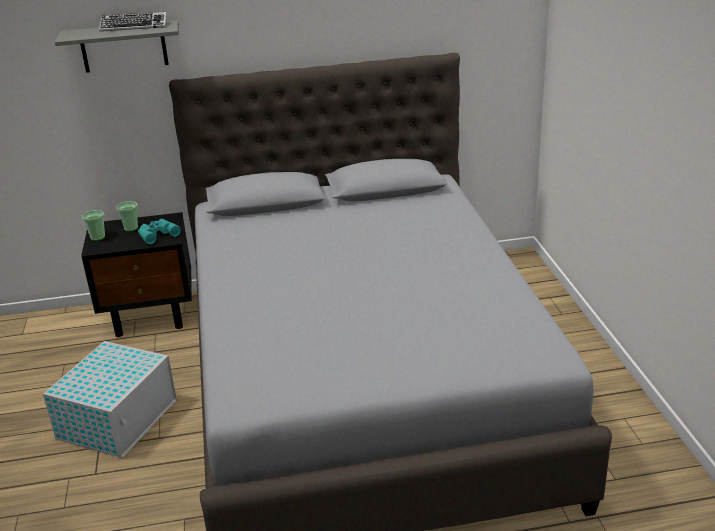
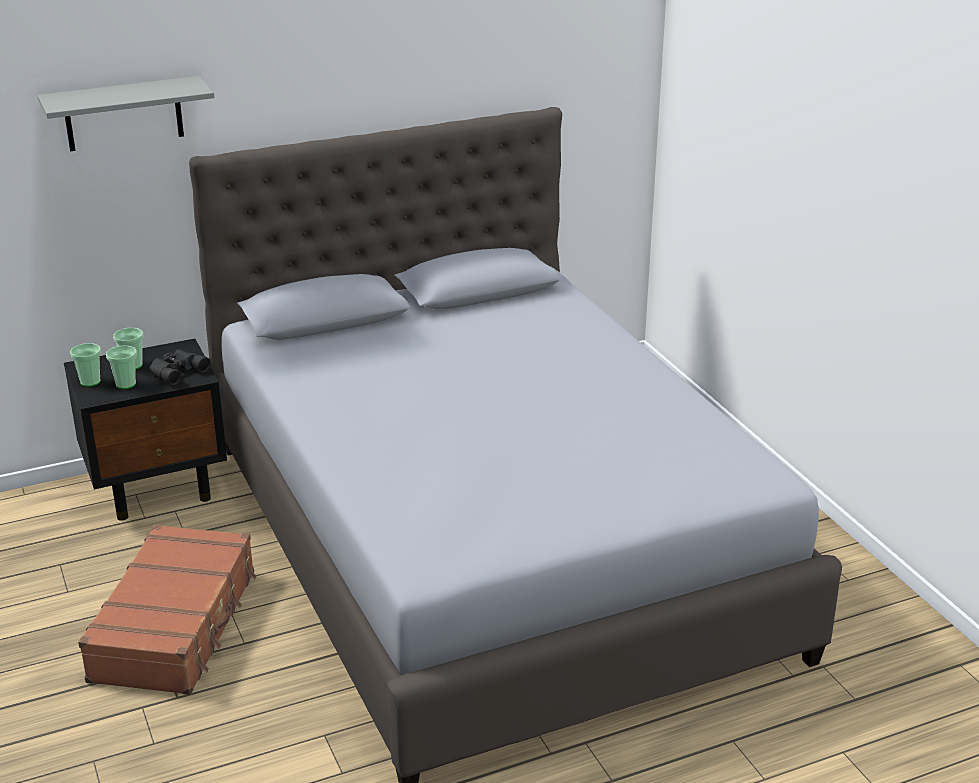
camera: 15 degrees left, 0 degrees up
white storage box [43,341,177,458] -> brown suitcase [78,524,257,695]
keyboard [99,12,167,32] -> none
turquoise binoculars [138,219,181,244] -> black binoculars [149,349,211,386]
none -> cup [106,345,137,389]

